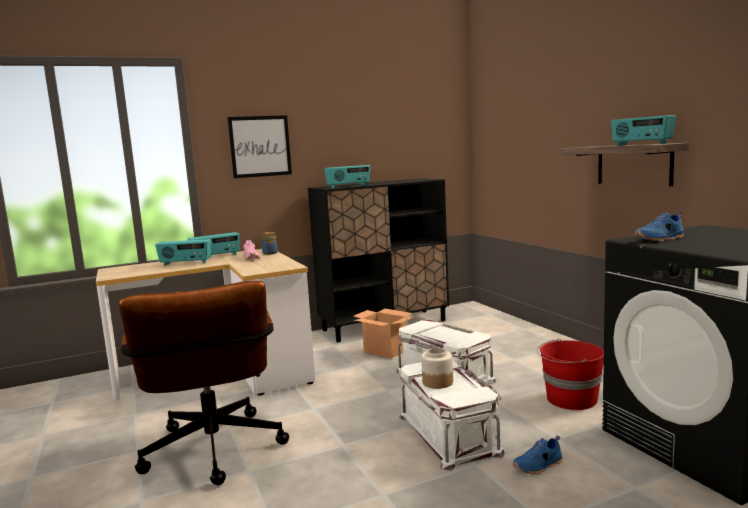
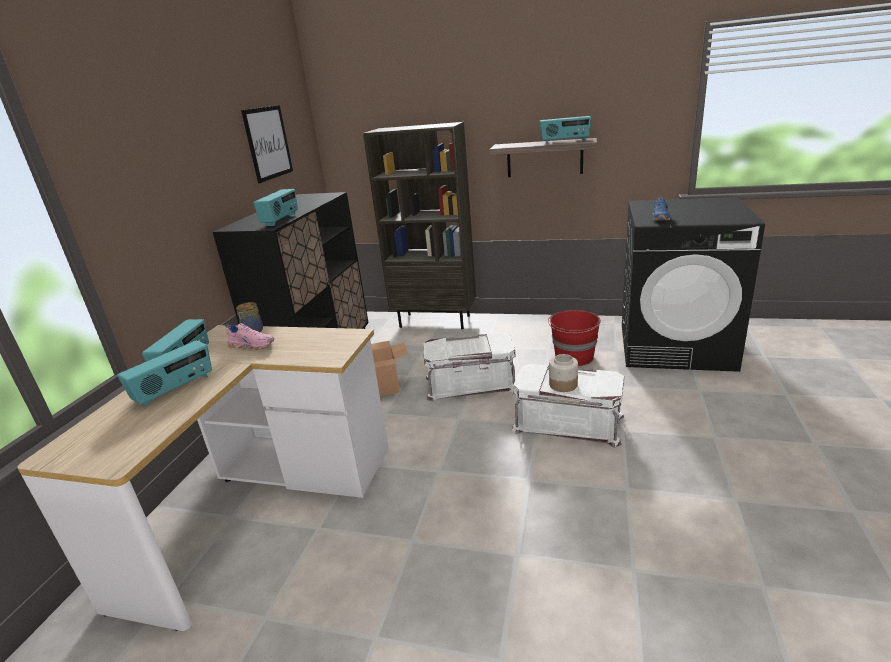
camera: 50 degrees left, 15 degrees up
brown office chair [119,281,289,485] -> none
picture [227,115,292,178] -> picture moved to [241,105,293,183]
blue shoe [513,436,562,474] -> none
none -> brown bookcase [363,122,476,329]

